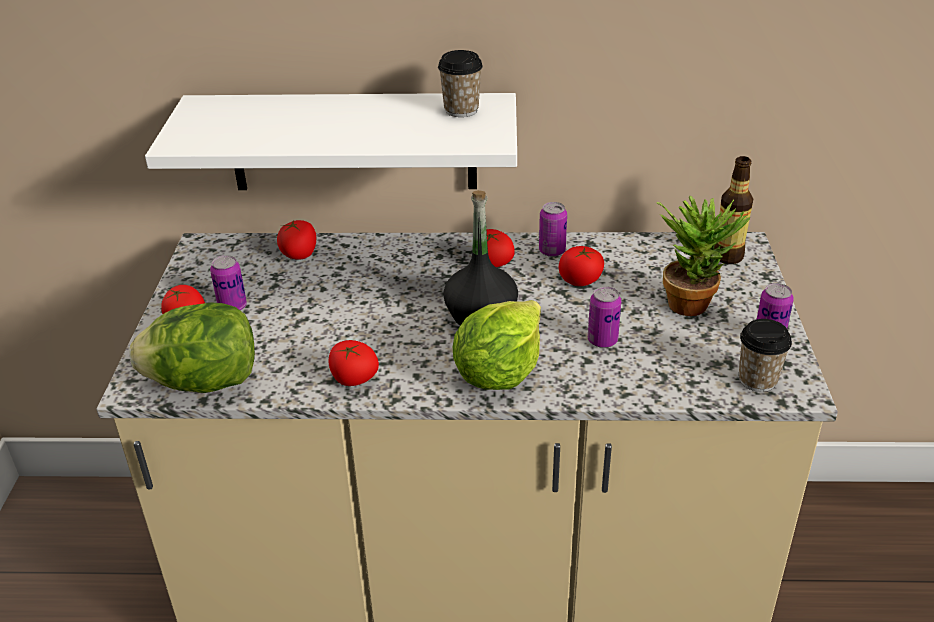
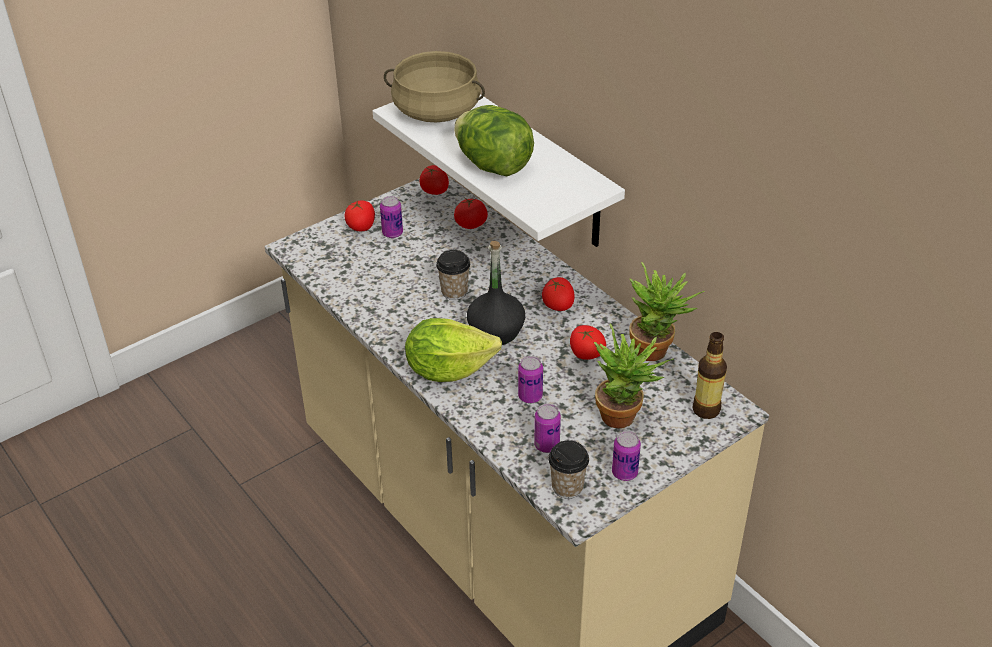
camera: 50 degrees right, 5 degrees up
lettuce [130,302,255,393] -> lettuce moved to [454,105,534,176]
tomato [328,340,379,386] -> tomato moved to [420,165,449,195]
cup [438,50,483,117] -> cup moved to [436,250,470,300]
can [539,202,567,257] -> can moved to [534,404,561,453]
none -> beige cooking pot [384,51,485,122]
none -> potted plant [629,262,704,361]

